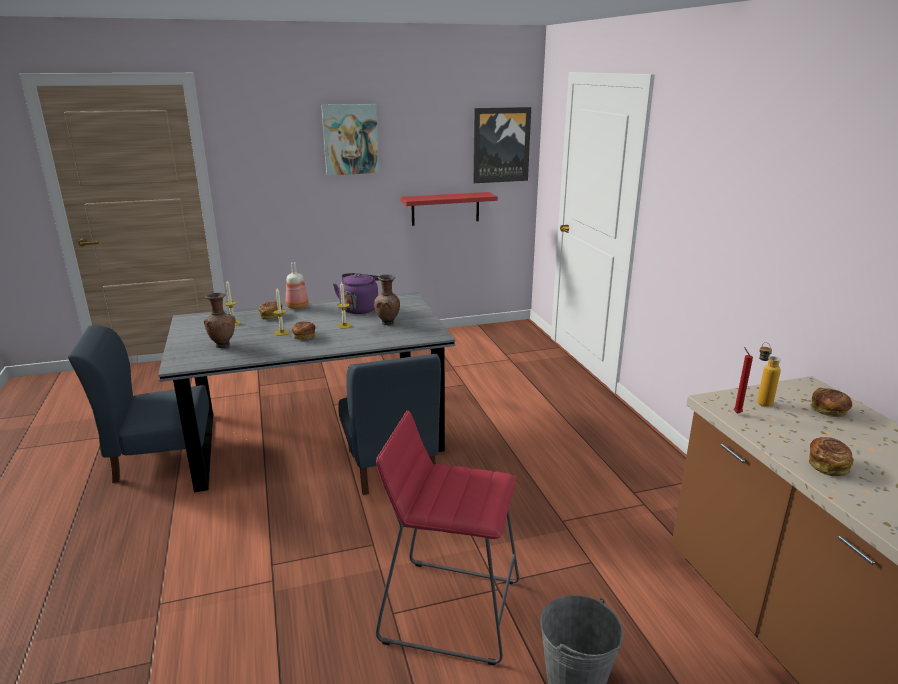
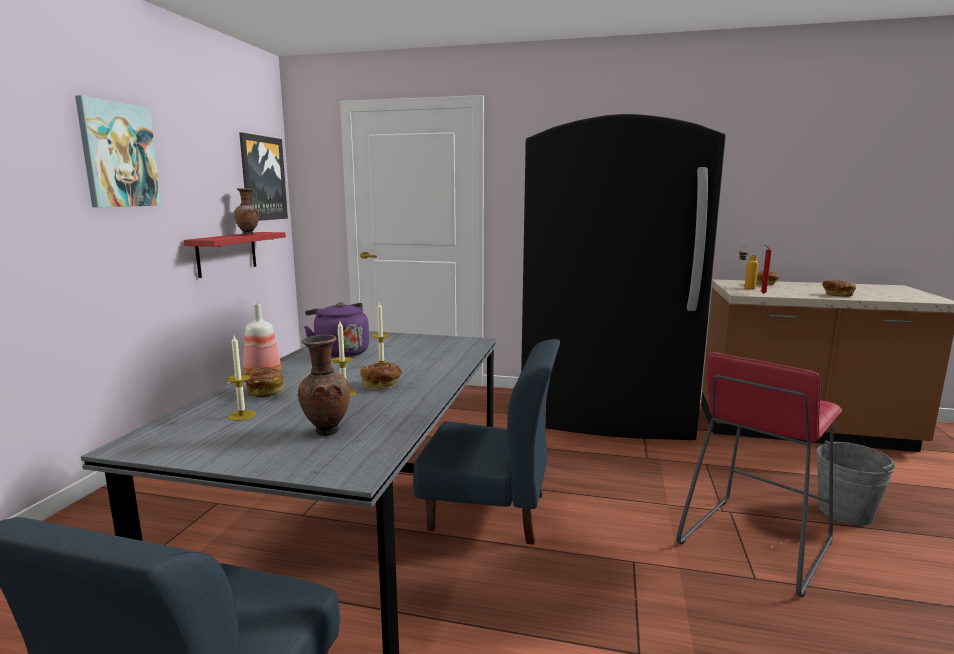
camera: 60 degrees left, 10 degrees down
brown vase [374,274,400,326] -> brown vase moved to [234,188,259,235]
none -> black fridge [521,114,726,440]

